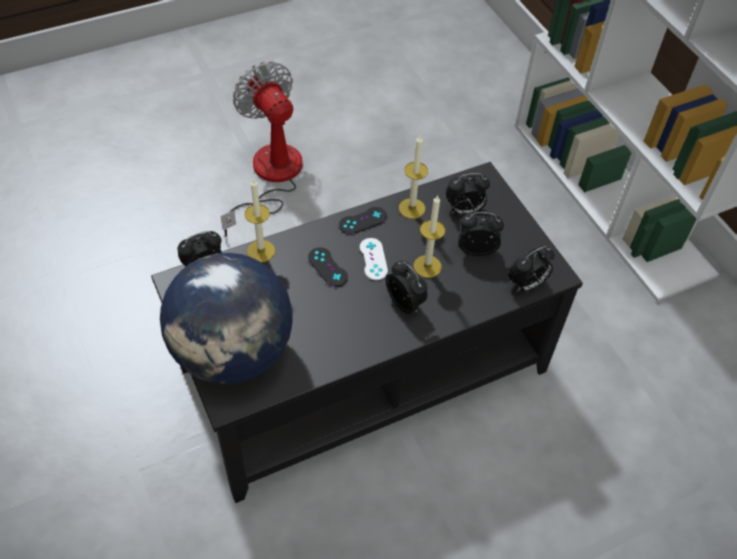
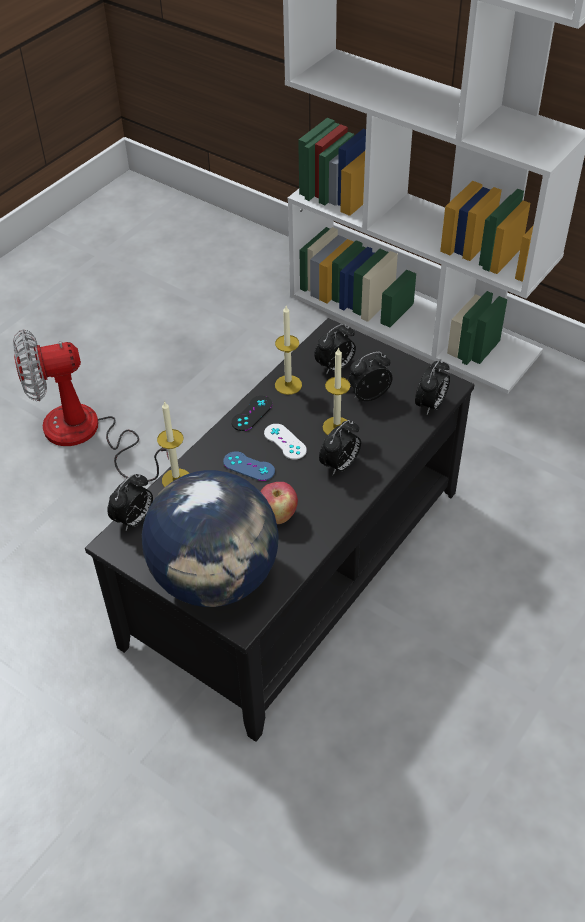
camera: 25 degrees left, 5 degrees down
fan [221,62,302,237] -> fan turned 45 degrees counterclockwise [13,329,169,482]
black game controller [308,247,348,287] -> blue game controller [223,452,275,481]
alarm clock [386,261,428,314] -> alarm clock turned 105 degrees clockwise [319,420,361,475]
none -> apple [260,482,298,524]

